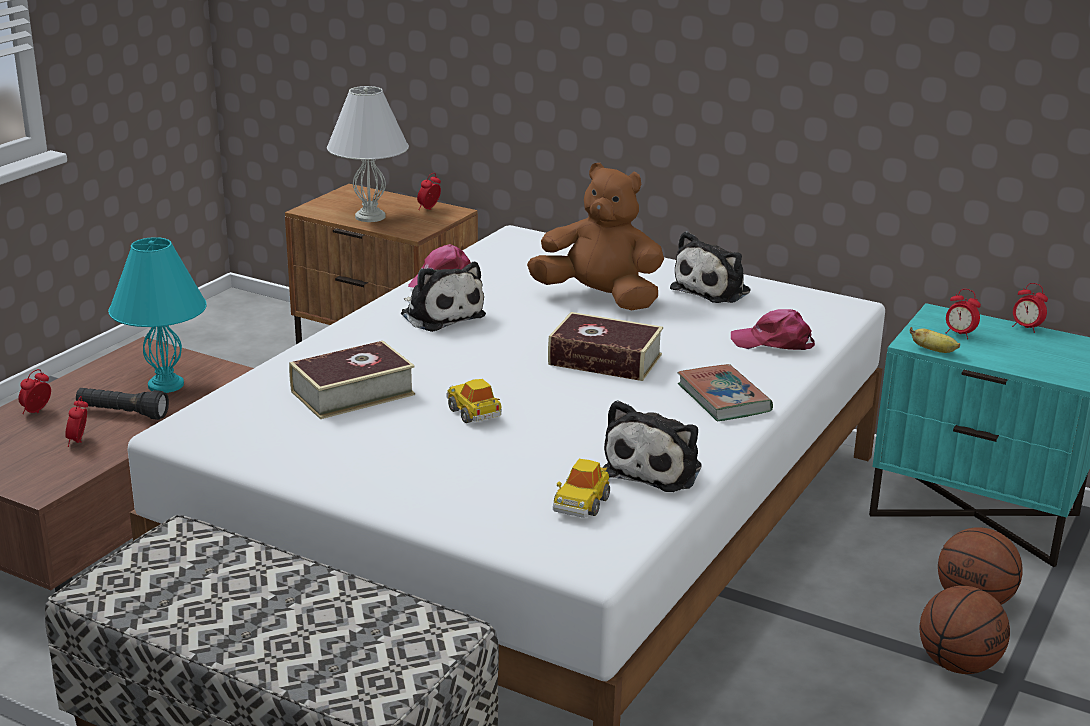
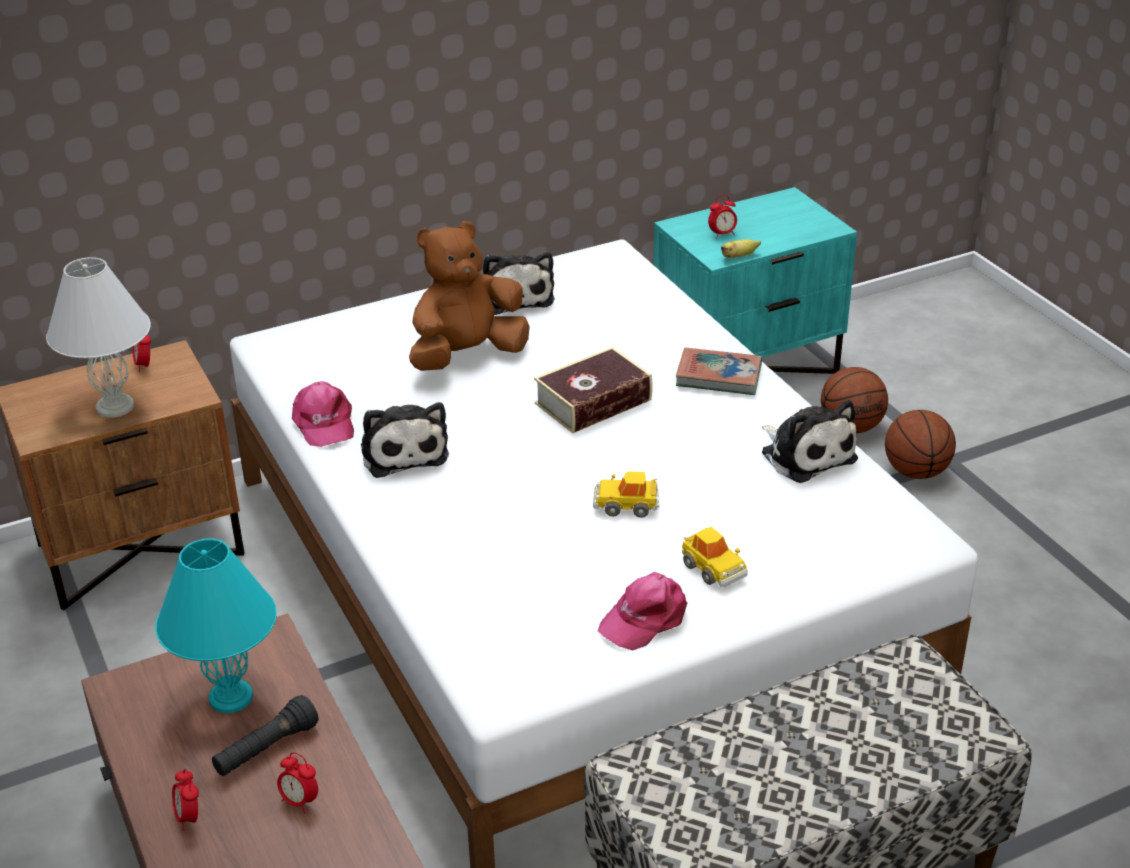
camera: 55 degrees left, 10 degrees up
book [289,341,415,419] -> none
plush toy [401,262,486,332] -> plush toy turned 75 degrees clockwise [361,402,449,478]
toy car [553,459,610,518] -> toy car moved to [682,527,748,587]
pink cap [731,309,815,350] -> pink cap moved to [598,572,687,650]
alarm clock [1012,283,1048,333] -> none

